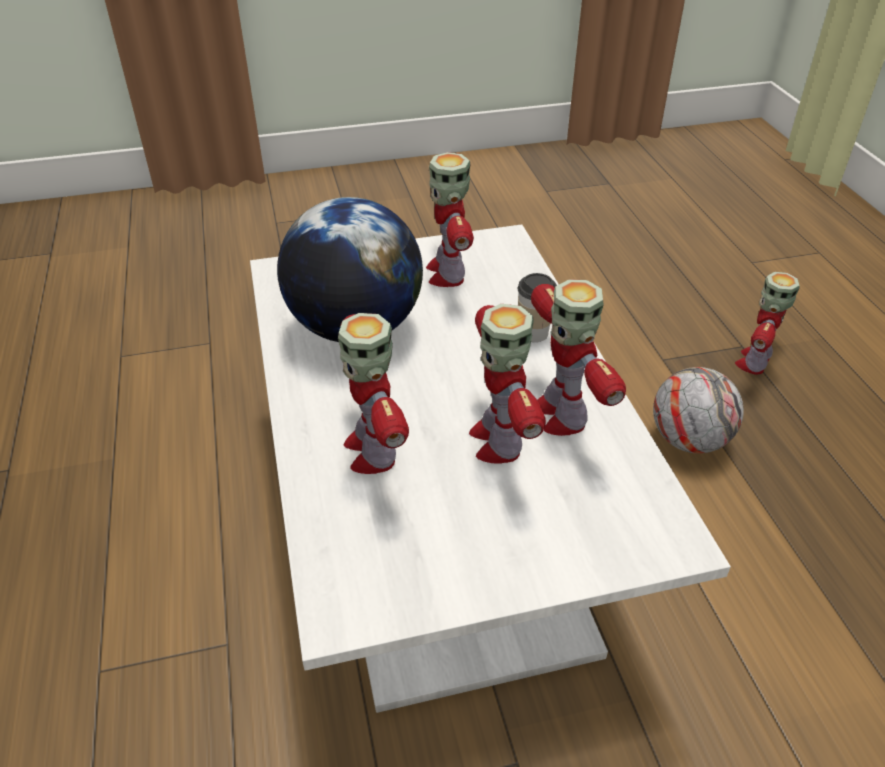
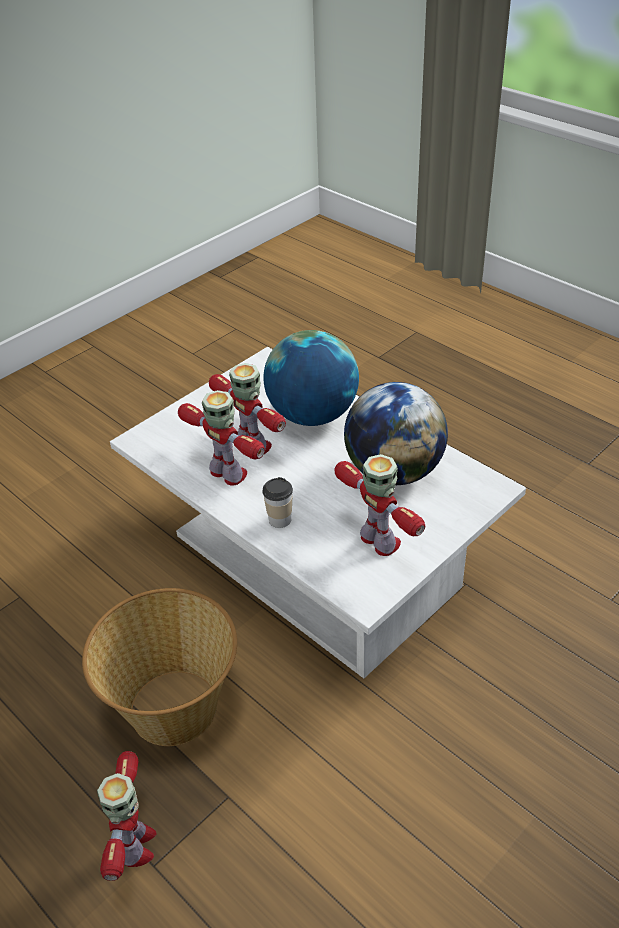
camera: 150 degrees right, 0 degrees up
toy robot [338,313,409,474] -> globe [264,330,359,426]
football [653,367,744,453] -> basket [82,588,237,746]

